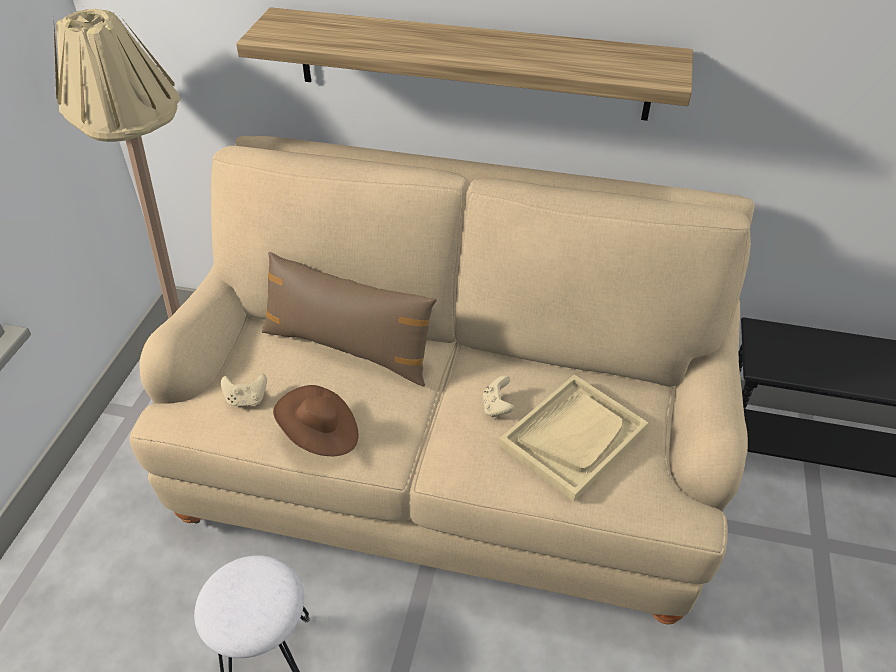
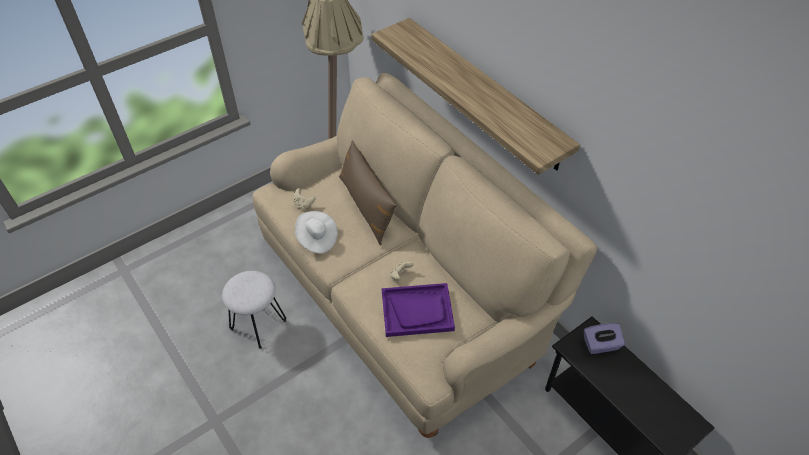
camera: 40 degrees right, 5 degrees up
brown hat [273,385,358,456] -> white hat [295,211,338,253]
beige tray [499,375,649,501] -> purple tray [382,283,455,337]
none -> purple tissue box [584,323,625,354]

